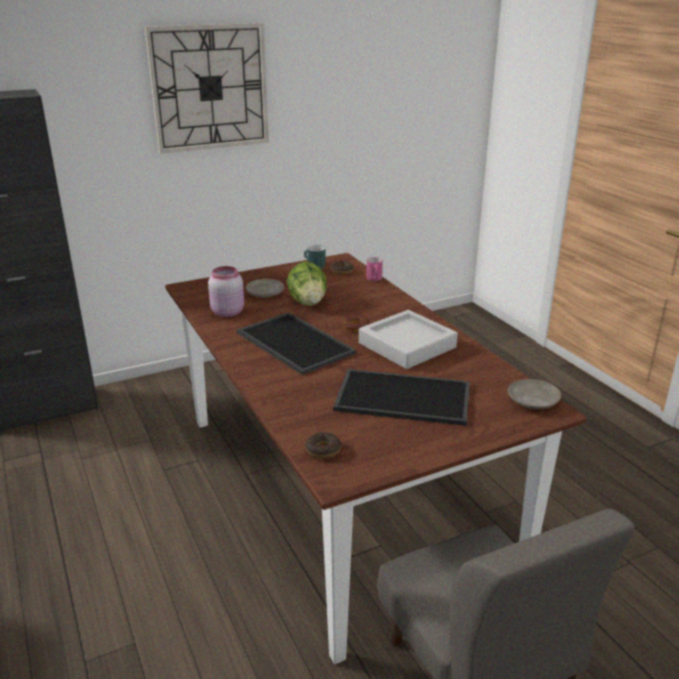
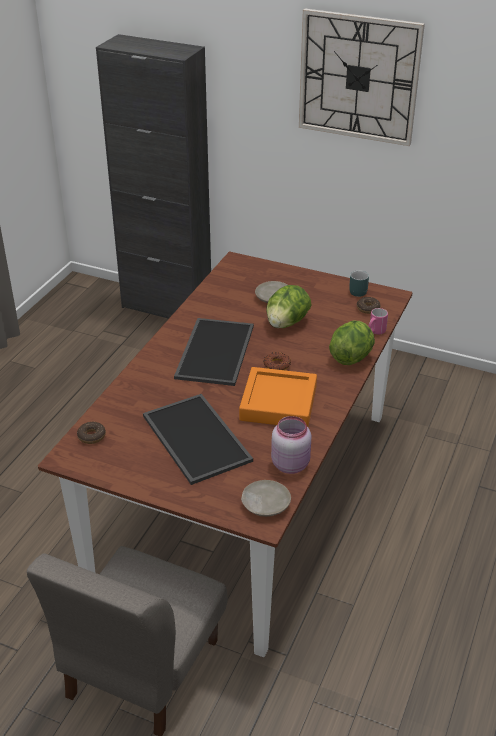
camera: 50 degrees right, 10 degrees up
pink jar [208,266,244,317] -> pink jar moved to [271,416,311,474]
grey tray [359,310,458,369] -> orange tray [239,367,317,427]
none -> lettuce [329,321,375,365]

